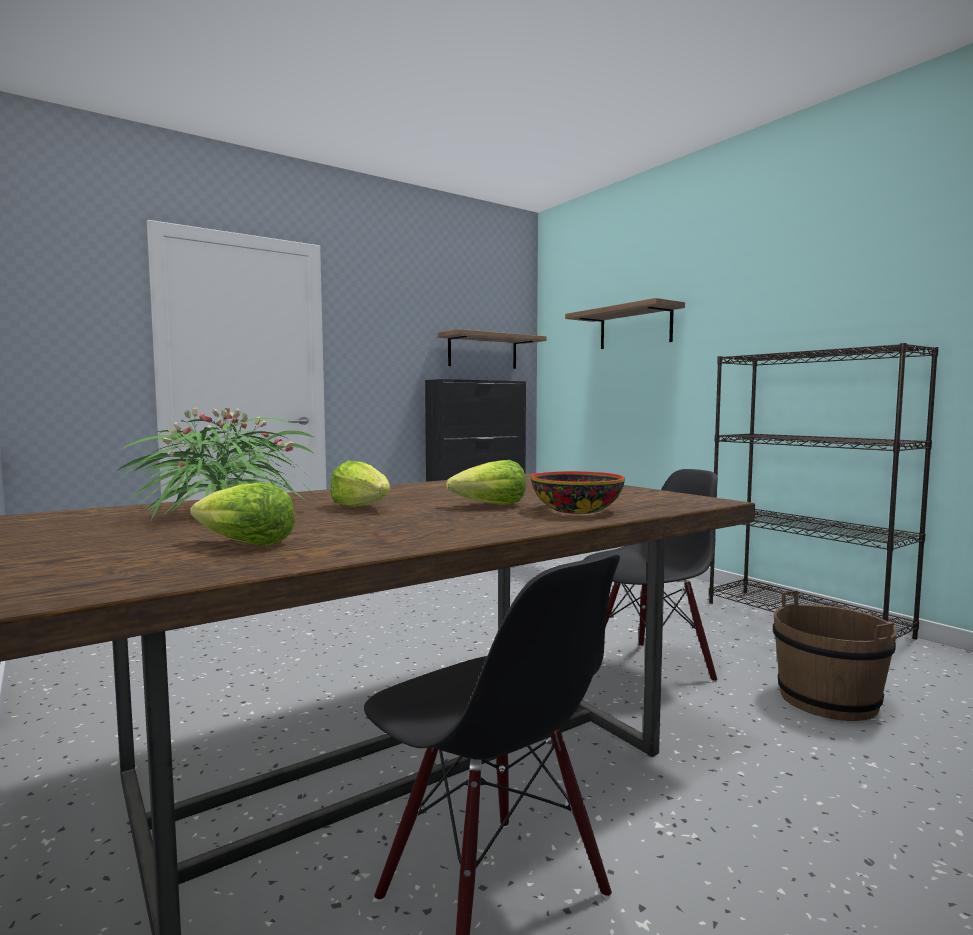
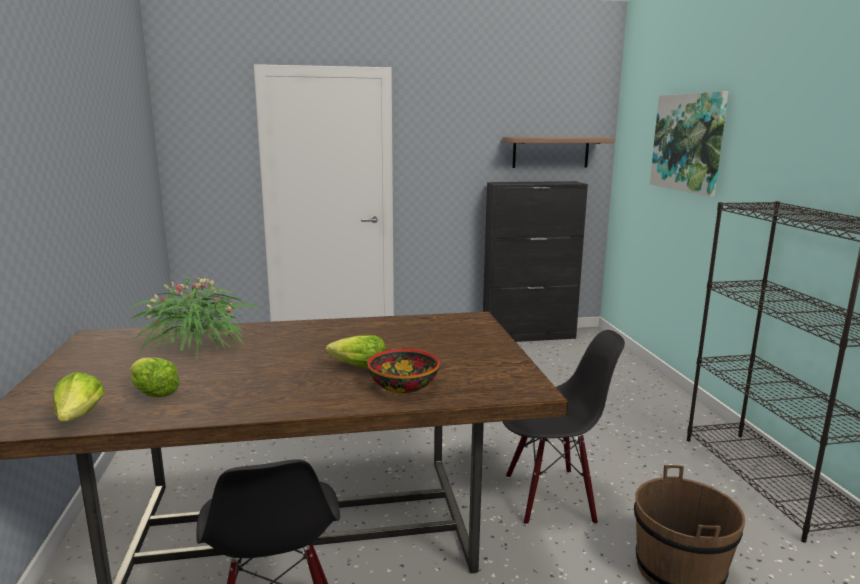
camera: 25 degrees right, 10 degrees up
lettuce [330,460,390,507] -> lettuce moved to [53,372,105,422]
shelf [565,298,685,349] -> picture [650,91,728,196]

